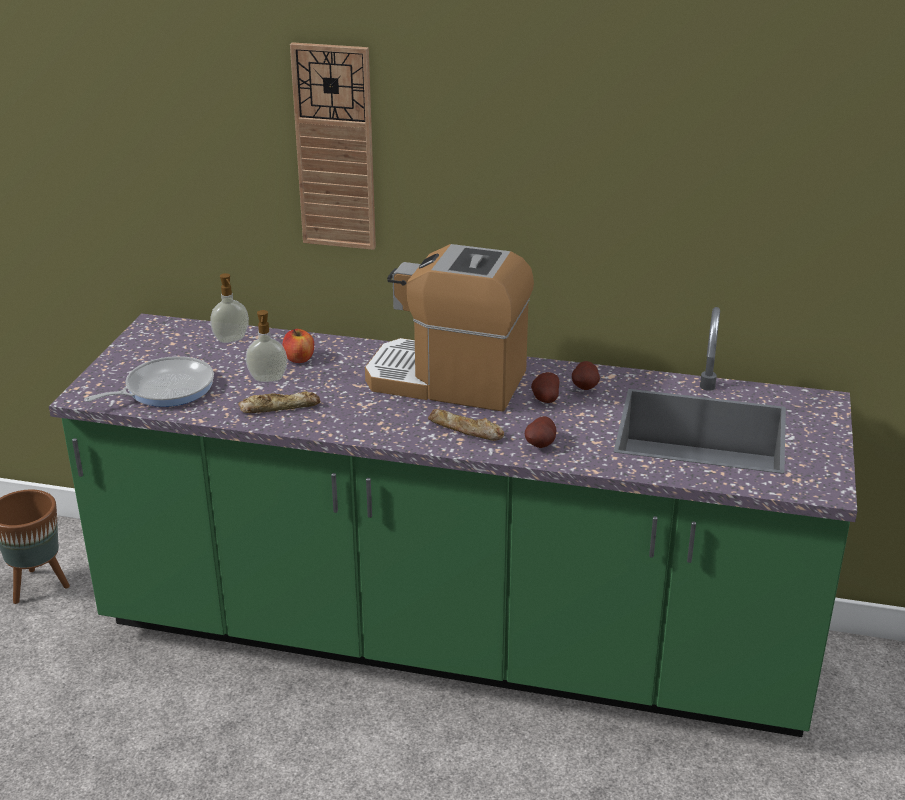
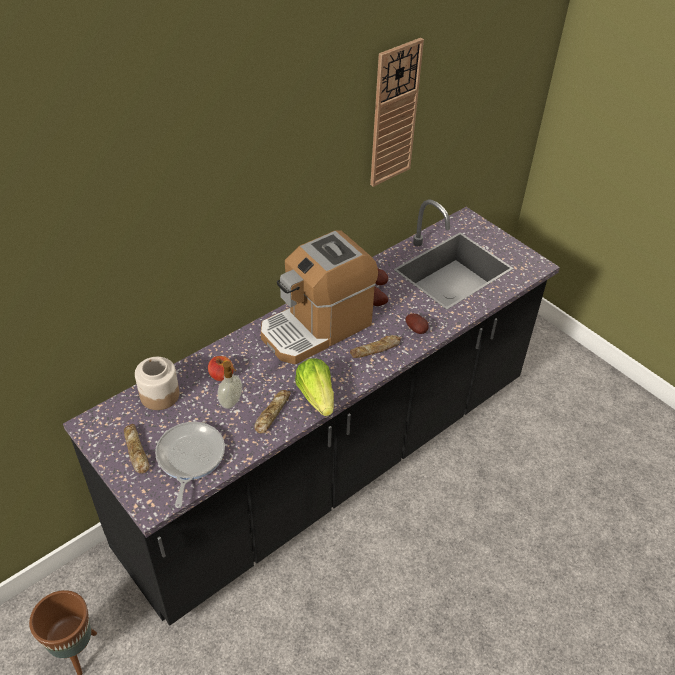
camera: 55 degrees left, 15 degrees up
green counter [49,307,857,737] -> black counter [63,200,560,626]
soap dispenser [210,273,249,343] -> jar [135,357,180,410]
wall clock [290,42,376,250] -> wall clock moved to [370,38,424,187]
none -> bread [124,424,150,474]
none -> lettuce [295,358,334,416]

